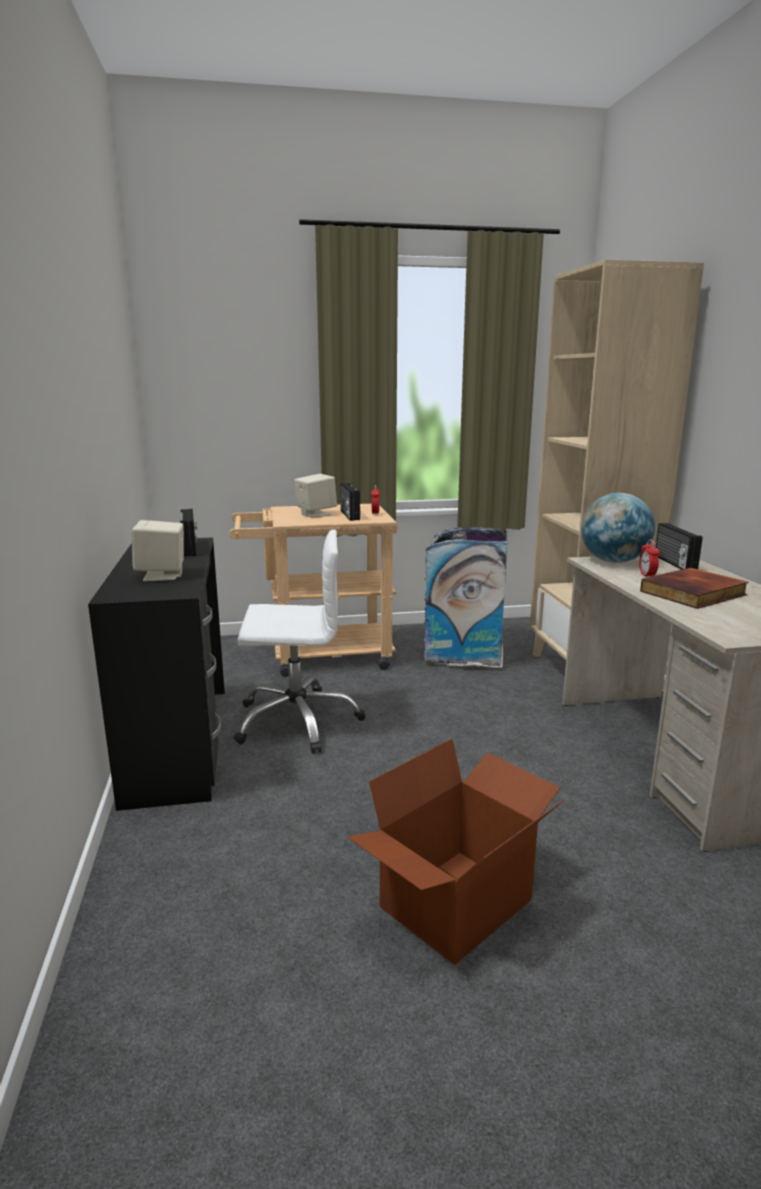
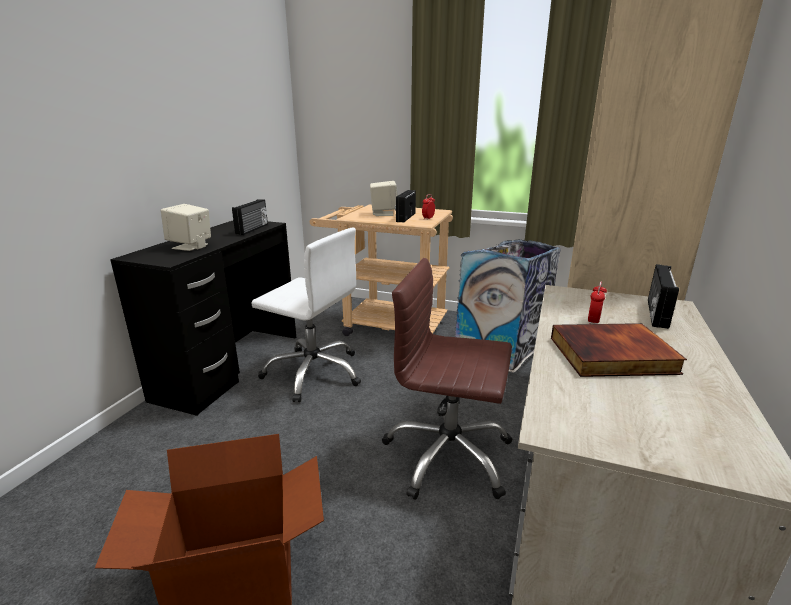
camera: 30 degrees right, 5 degrees up
globe [581,493,655,563] -> none
none -> brown office chair [382,258,513,500]

